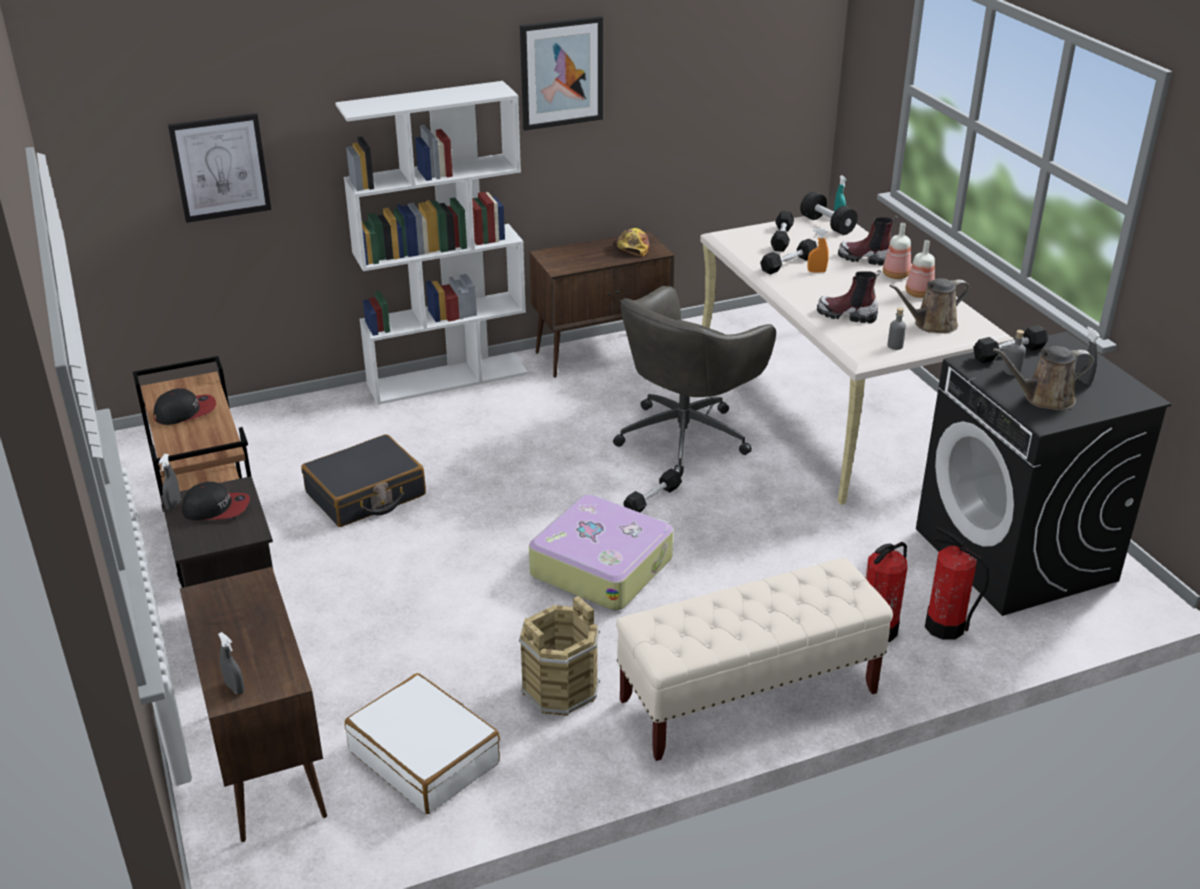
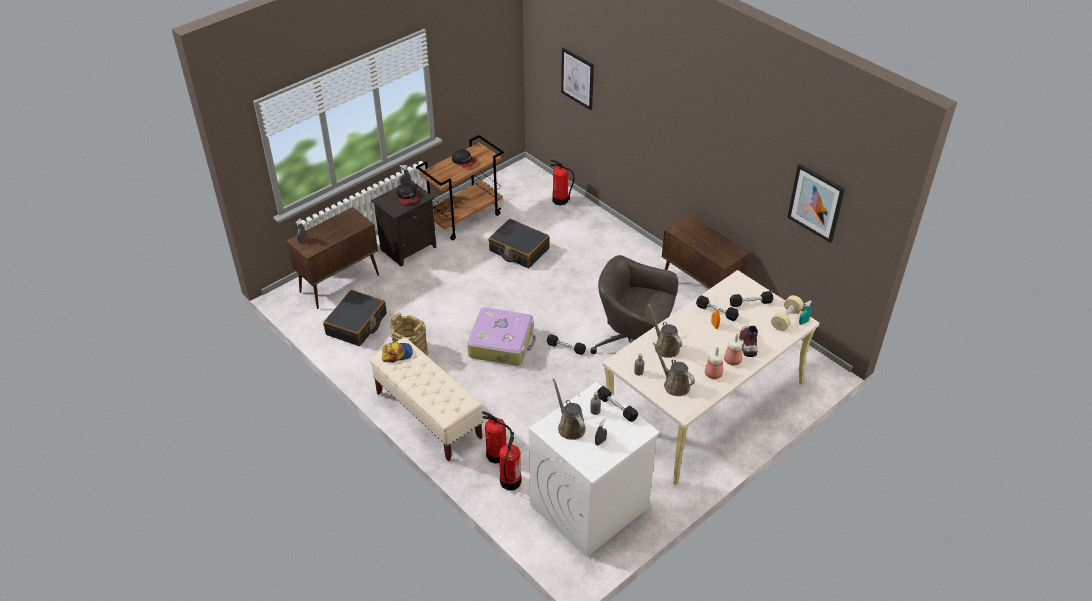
camera: 70 degrees right, 10 degrees up
white bookcase [335,81,528,405] -> none
white suitcase [345,673,500,814] -> black suitcase [323,290,387,346]
picture [520,16,603,130] -> picture moved to [787,164,845,243]
cap [616,228,649,256] -> cap moved to [382,342,413,362]
black dumbbell [800,192,858,235] -> beige dumbbell [771,295,804,331]
boot [817,270,881,323] -> brown watering can [648,304,682,358]
black washing machine [916,331,1171,616] -> white washing machine [529,382,660,557]
none -> fire extinguisher [550,160,574,206]

